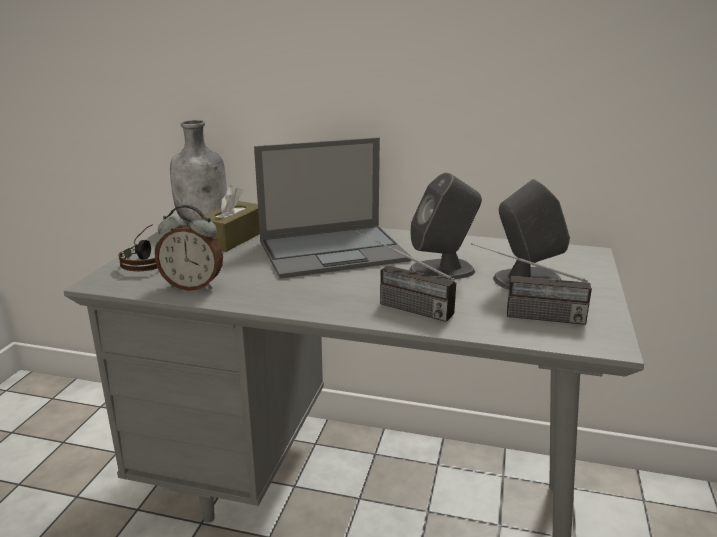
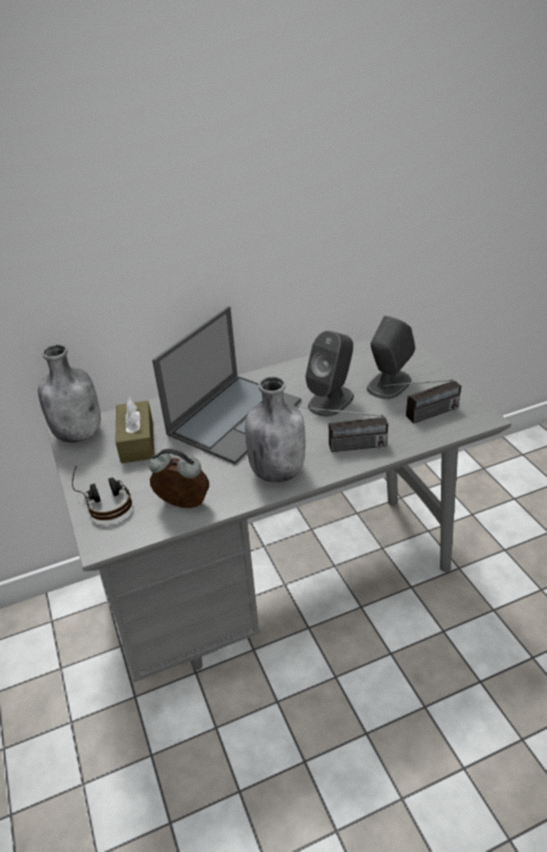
camera: 35 degrees left, 15 degrees up
alarm clock [155,205,223,291] -> alarm clock turned 135 degrees counterclockwise [149,449,209,508]
none -> grey bottle [245,377,305,482]

